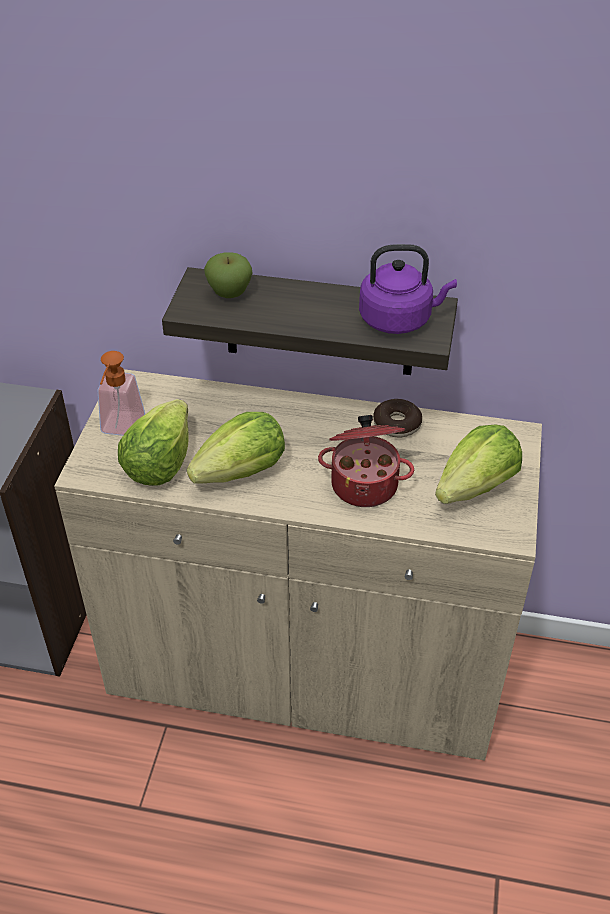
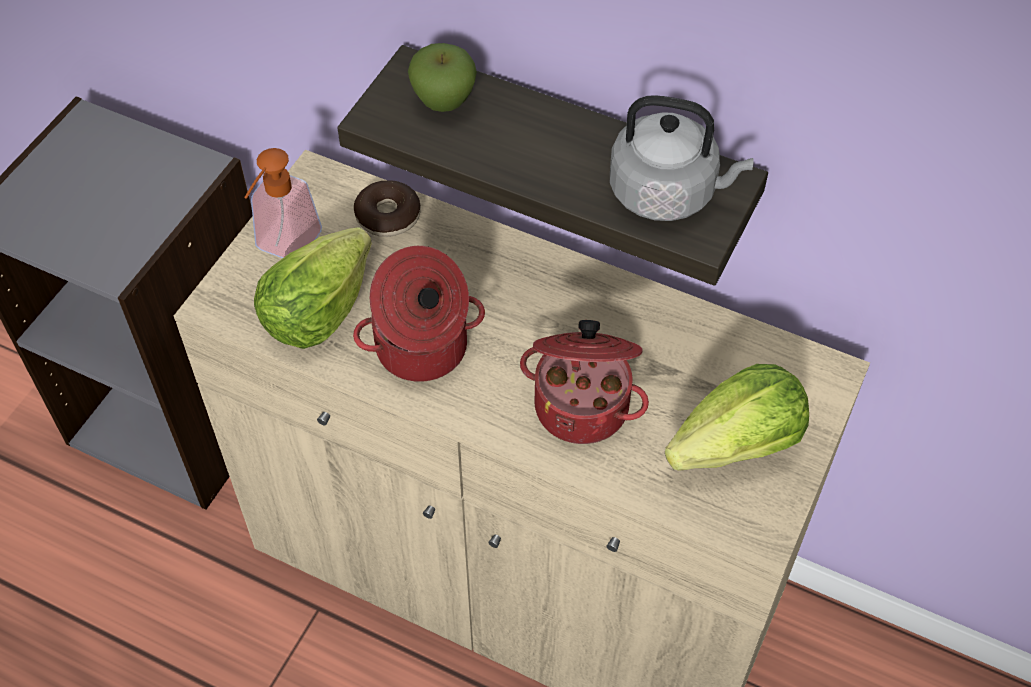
camera: 15 degrees right, 10 degrees up
lettuce [187,412,285,484] -> cooking pot [353,246,485,382]
purple kettle [359,244,457,334] -> grey kettle [610,95,754,221]
donut [373,399,422,438] -> donut moved to [354,180,421,237]

